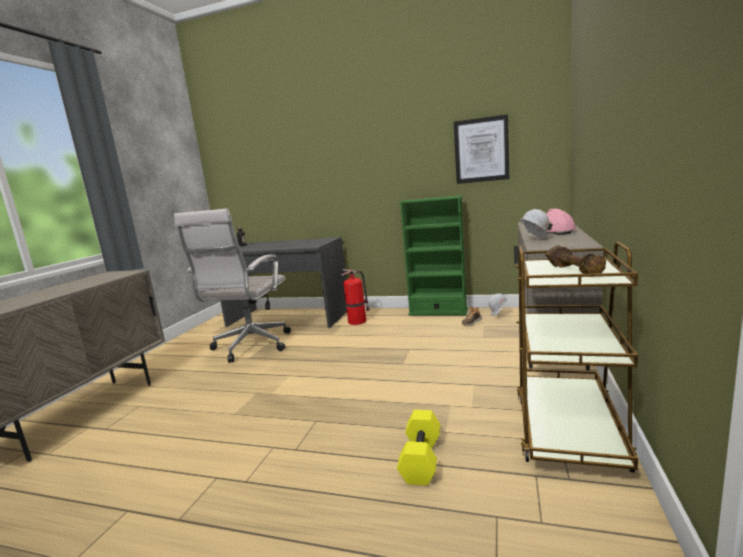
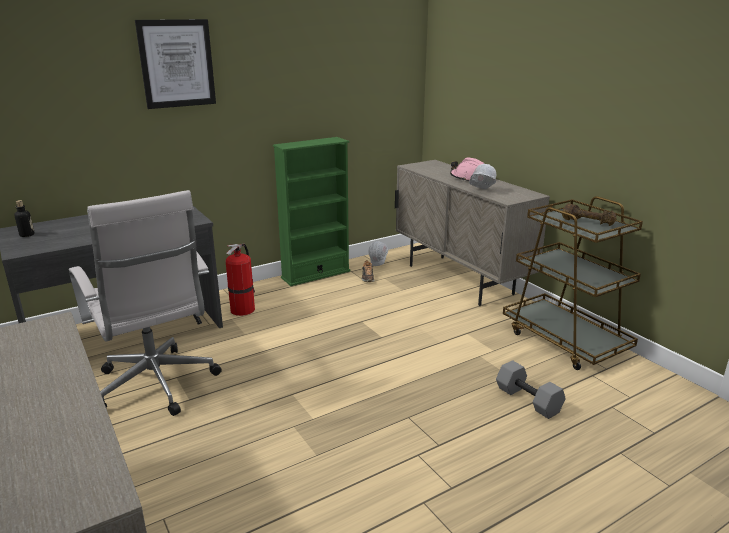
camera: 50 degrees left, 10 degrees up
yellow dumbbell [397,410,441,486] -> grey dumbbell [496,360,566,419]
picture [454,114,509,184] -> picture moved to [135,19,216,109]

